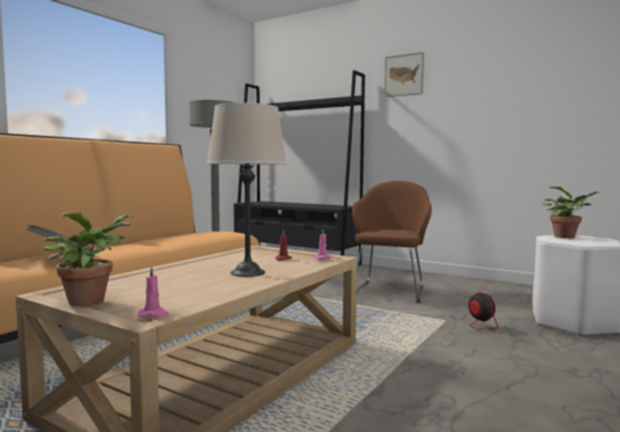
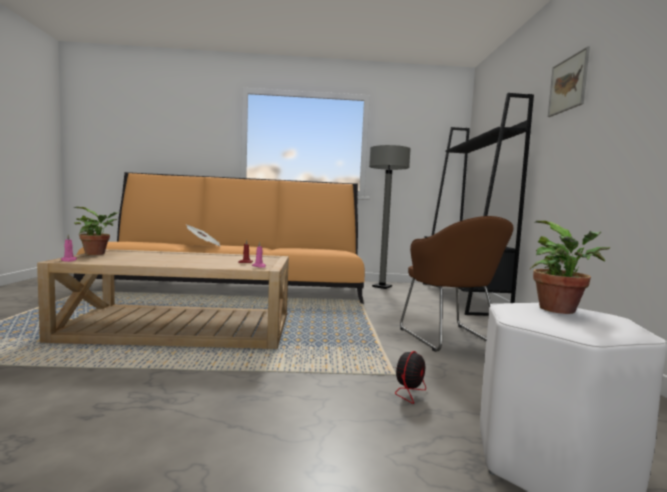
camera: 55 degrees right, 0 degrees up
beige table lamp [207,103,287,277] -> none
brown armchair [352,181,432,303] -> brown armchair turned 90 degrees clockwise [400,216,513,352]

